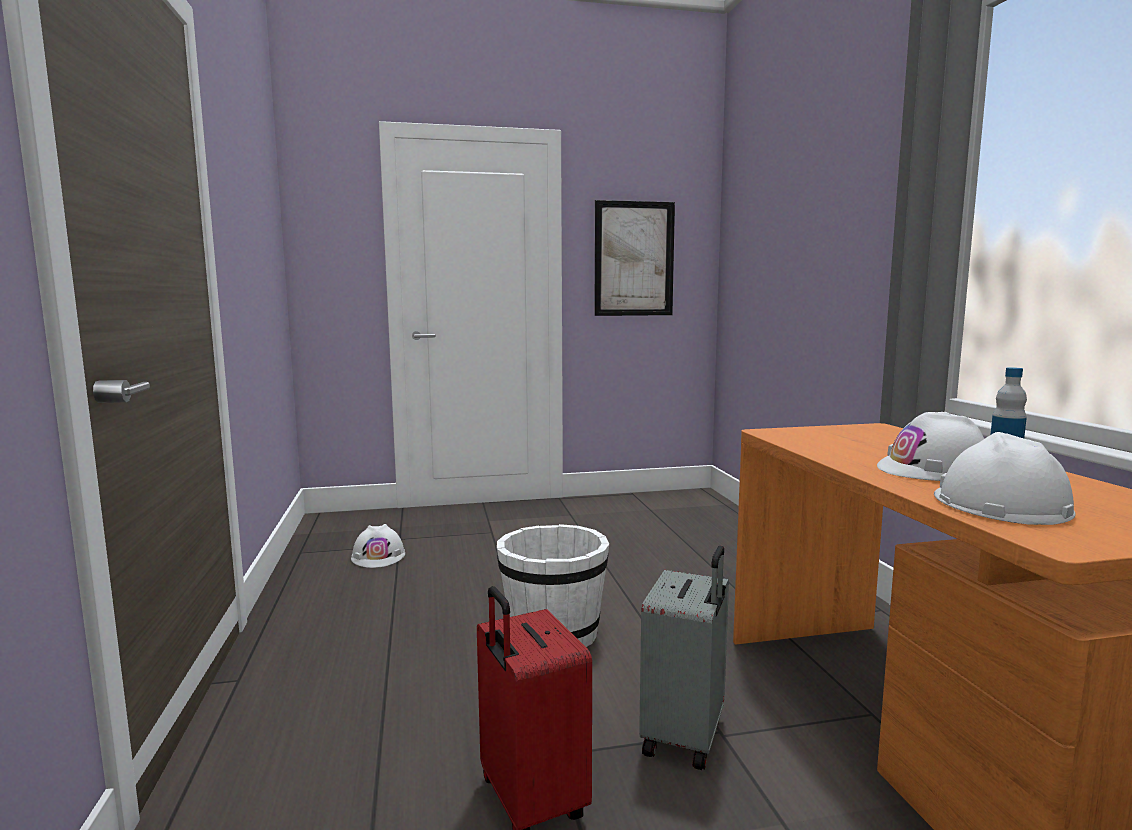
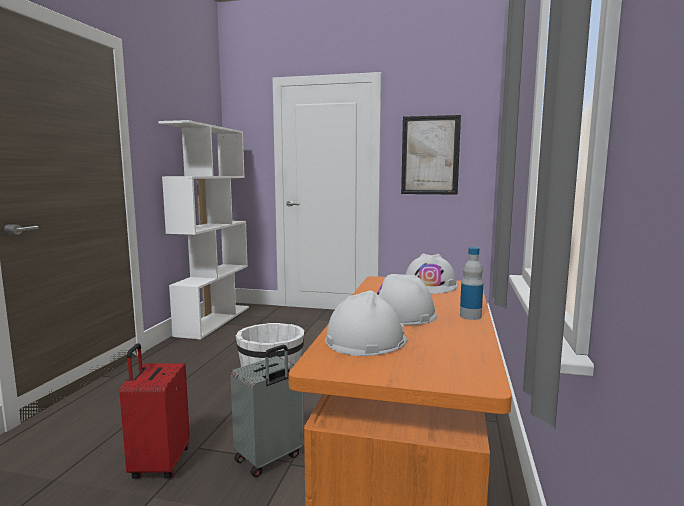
camera: 25 degrees right, 0 degrees up
white hard hat [351,524,405,568] -> white hard hat moved to [405,254,458,294]
none -> white bookcase [158,120,249,339]

